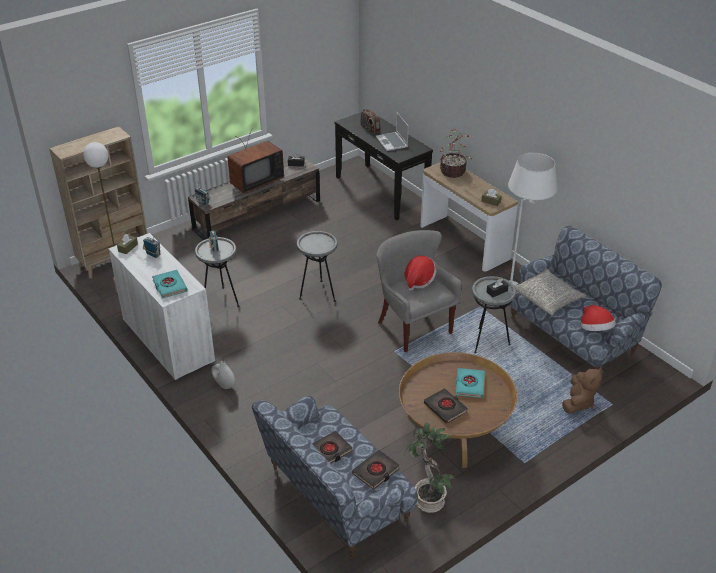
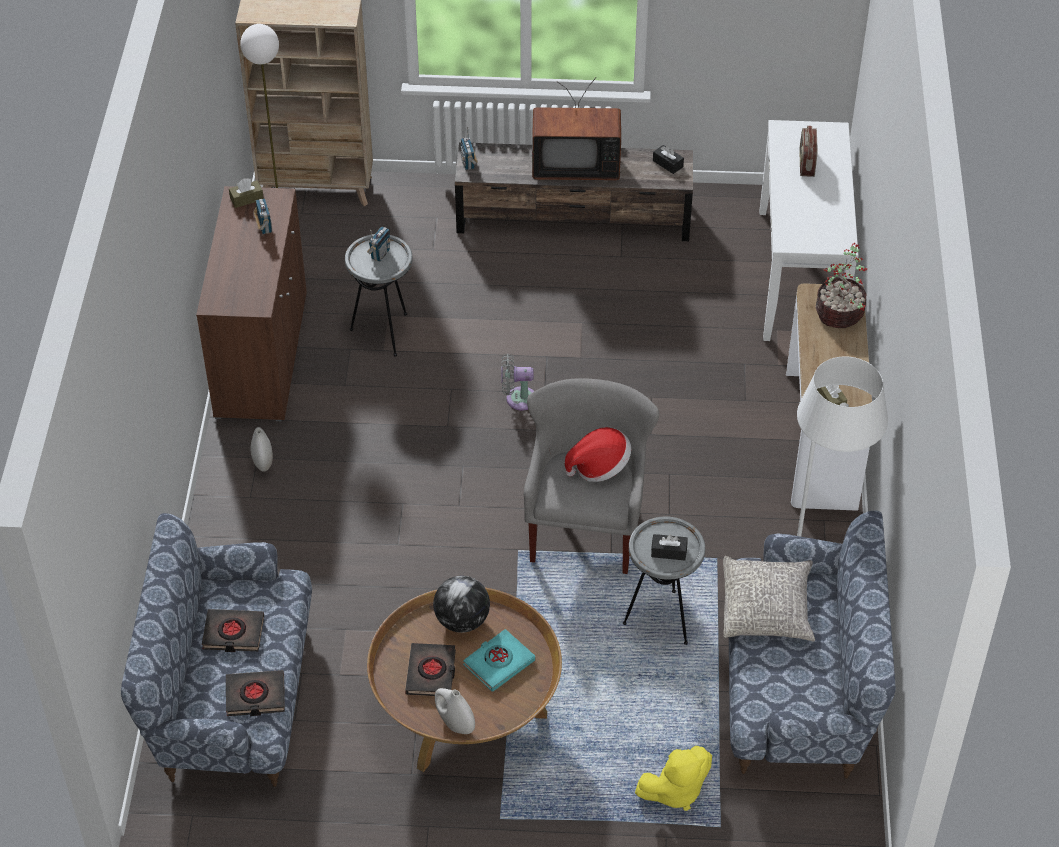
camera: 40 degrees right, 10 degrees up
white cabinet [109,233,215,381] -> brown cabinet [196,186,307,421]
turquoise book [152,270,188,299] -> none
grey side table [297,231,337,302] -> grey fan [501,353,534,411]
black console table [334,112,433,221] -> white console table [759,120,859,341]
laptop [376,112,409,151] -> none
potted plant [404,423,457,513] -> none
brown plush toy [562,368,602,413] -> yellow plush toy [635,746,712,811]
hat [580,305,616,331] -> none
none -> globe [433,576,490,633]
none -> white vase [435,688,475,734]

